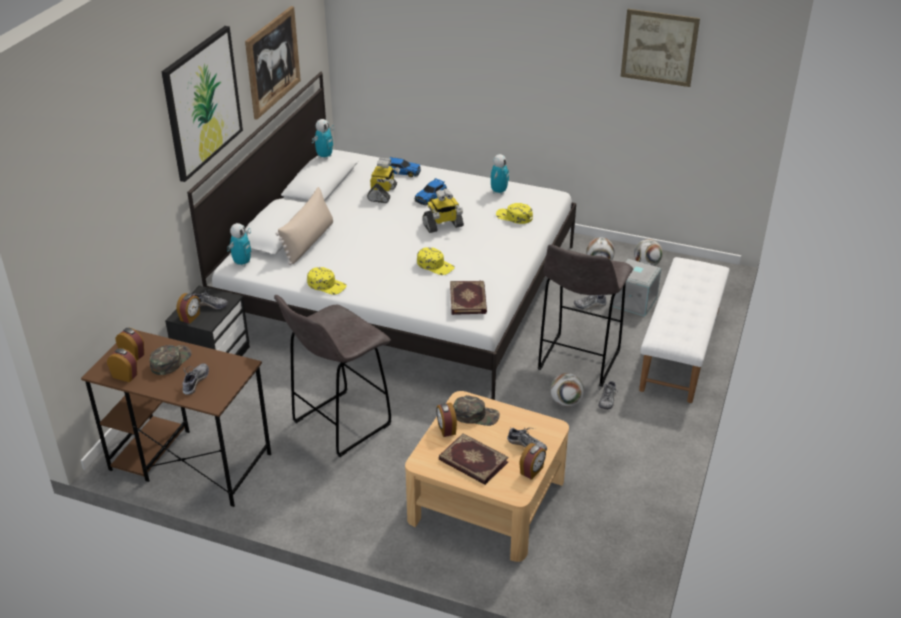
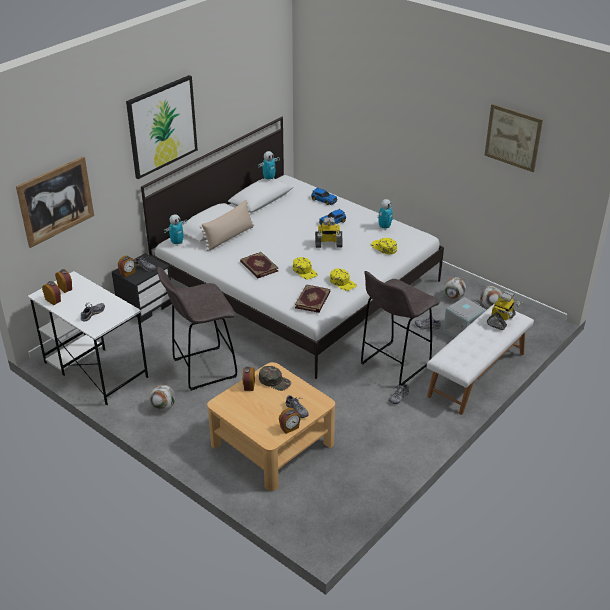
camera: 20 degrees right, 0 degrees up
brown desk [81,330,271,507] -> white desk [27,271,148,405]
green cap [149,345,192,375] -> none
picture [245,6,301,120] -> picture moved to [16,157,94,248]
yellow cap [307,267,347,295] -> yellow cap moved to [330,268,357,291]
toy robot [367,158,400,203] -> toy robot moved to [487,291,521,330]
book [439,433,509,485] -> book moved to [240,252,278,278]
football [550,373,584,407] -> football moved to [149,385,175,411]

